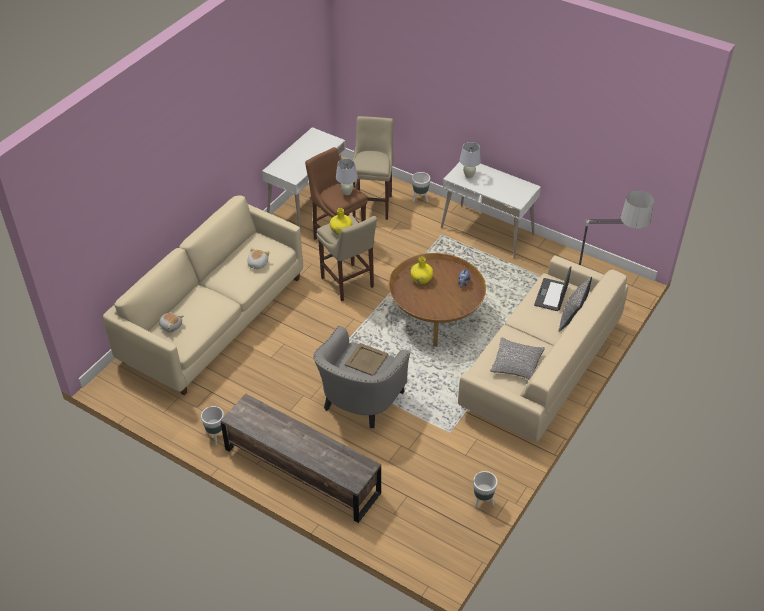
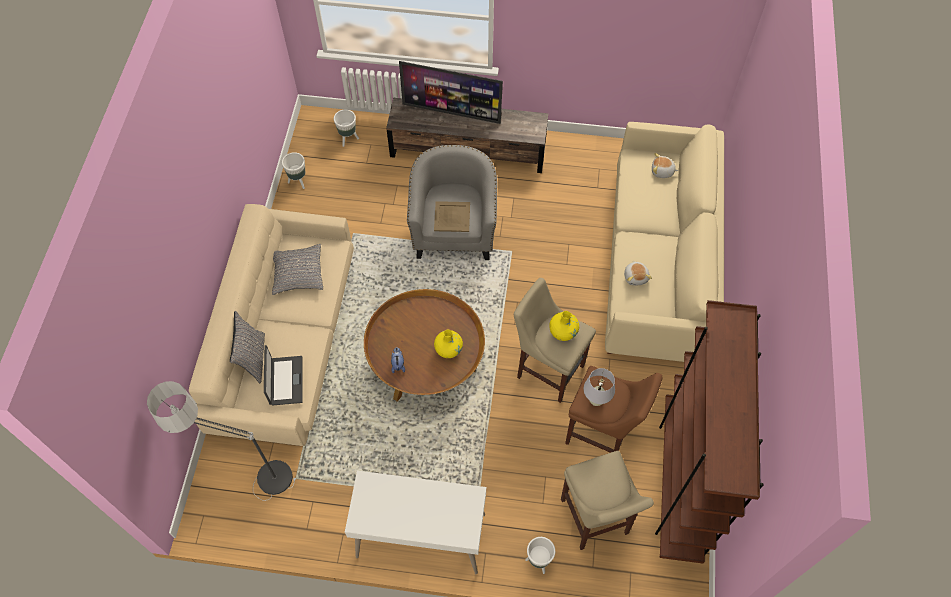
camera: 155 degrees right, 15 degrees up
white planter [201,406,224,445] -> white planter moved to [334,110,359,147]
white desk [262,127,345,231] -> brown bookcase [655,300,764,564]
white table lamp [459,142,481,178] -> none
none -> television [399,61,503,124]

